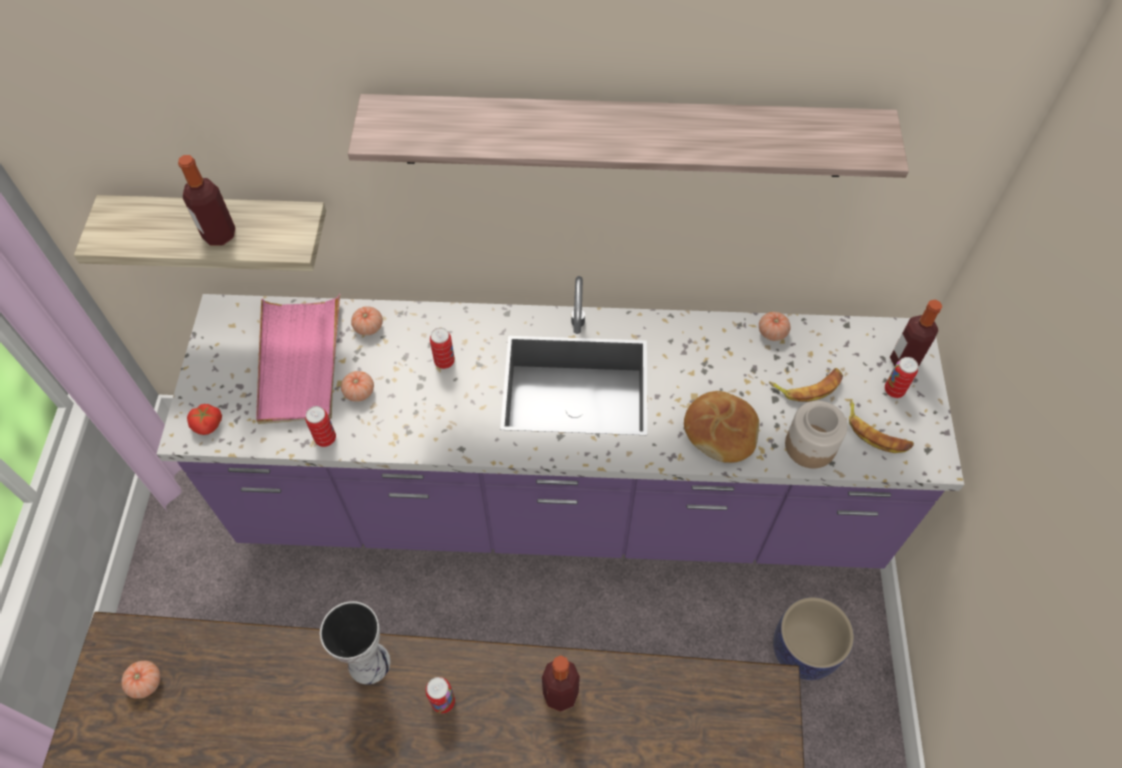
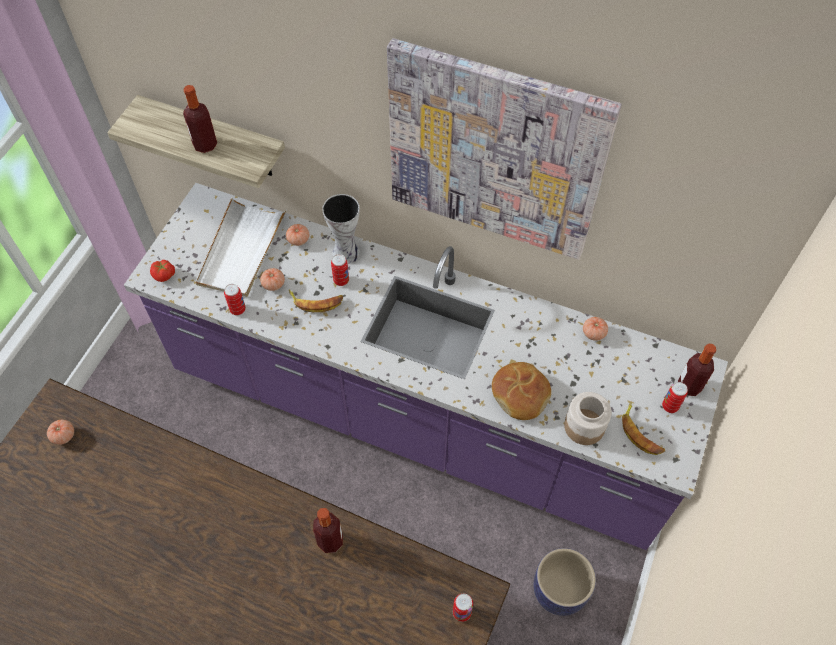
camera: 20 degrees right, 0 degrees up
pink tray [256,294,340,424] -> white tray [196,198,286,297]
vase [320,601,390,685] -> vase moved to [322,194,360,264]
shelf [348,94,909,178] -> picture [387,38,622,260]
can [426,677,455,714] -> can moved to [453,593,473,622]
banana [769,368,843,402] -> banana moved to [289,290,343,312]

